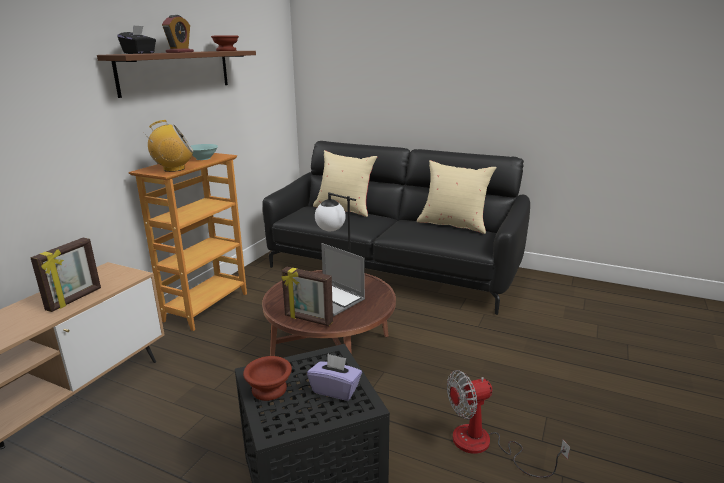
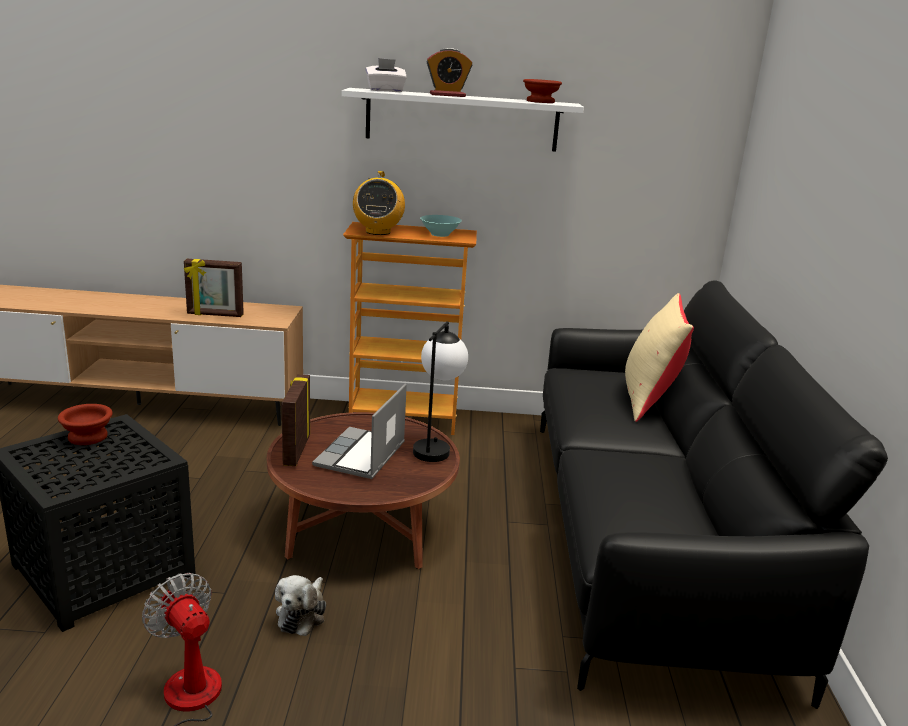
camera: 65 degrees right, 0 degrees up
brown shelf [97,51,256,98] -> white shelf [342,88,584,152]
black tissue box [117,25,156,54] -> white tissue box [366,58,407,92]
radio [143,120,193,172] -> radio turned 45 degrees clockwise [353,171,405,235]
purple tissue box [307,354,362,401] -> none
beige pillow [417,160,497,234] -> none
none -> plush toy [275,575,326,636]

